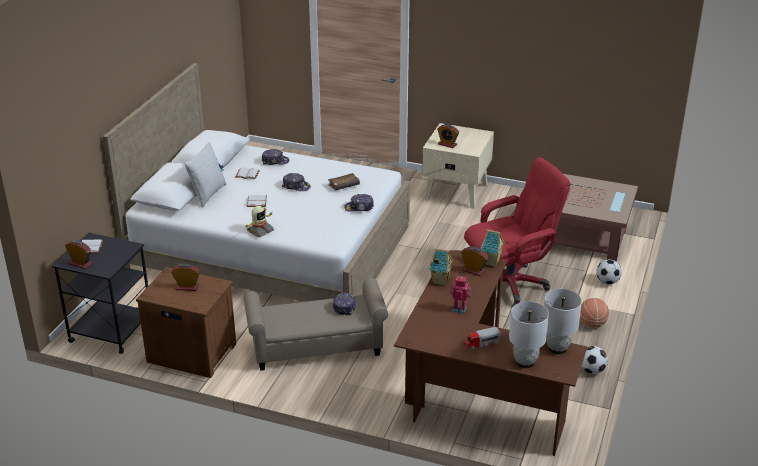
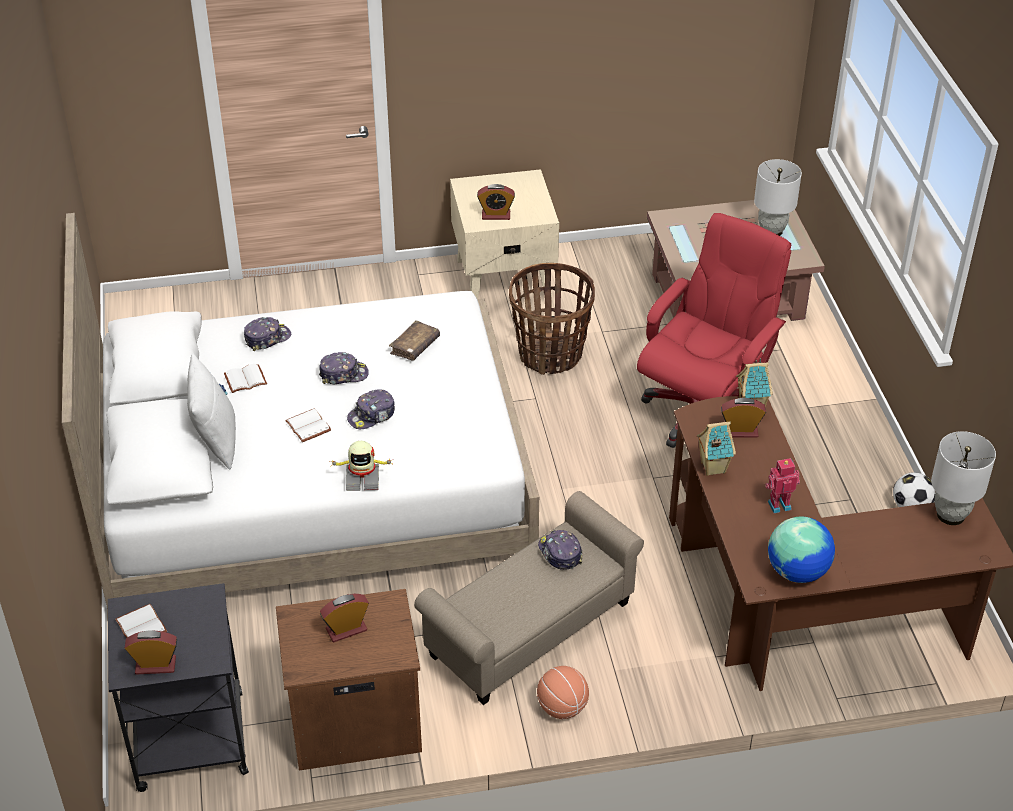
camera: 30 degrees left, 10 degrees up
toy robot [246,206,274,237] -> toy robot turned 75 degrees clockwise [330,441,392,491]
cap [344,194,374,212] -> cap moved to [347,389,395,429]
toy truck [465,327,501,350] -> none
white table lamp [509,302,549,368] -> white table lamp moved to [754,159,802,236]
basketball [580,298,609,328] -> basketball moved to [537,666,589,719]
football [596,260,622,284] -> none
none -> basket [509,263,595,375]
none -> globe [768,517,835,583]

